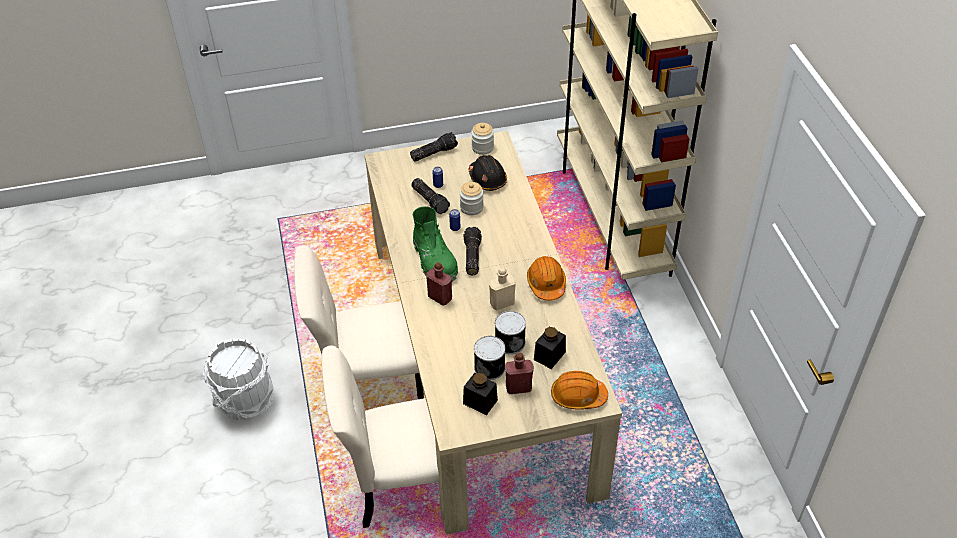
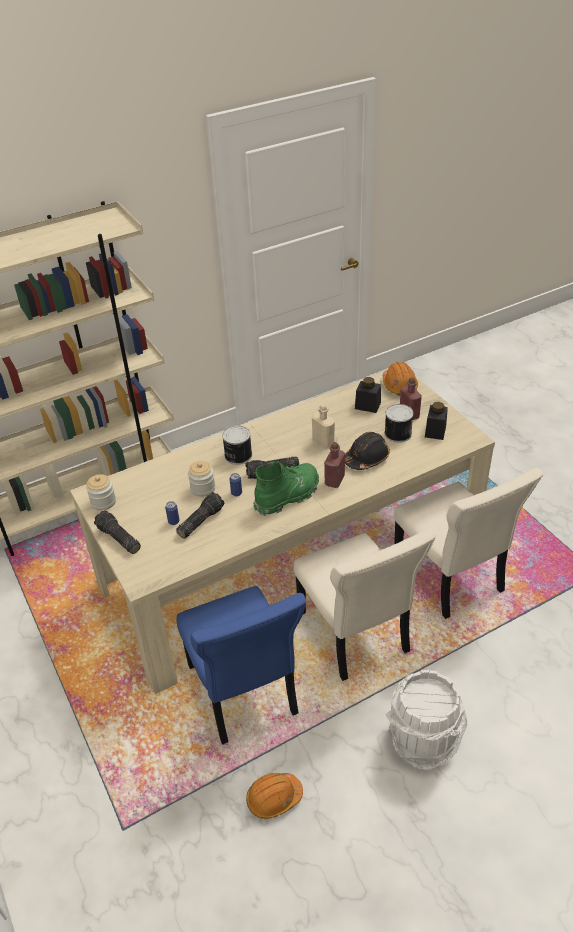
camera: 105 degrees left, 5 degrees down
black hard hat [469,155,507,191] -> black hard hat moved to [345,432,390,470]
can [495,311,526,354] -> can moved to [222,425,252,465]
orange hard hat [527,256,566,301] -> orange hard hat moved to [246,773,303,819]
none -> blue chair [176,586,306,745]

